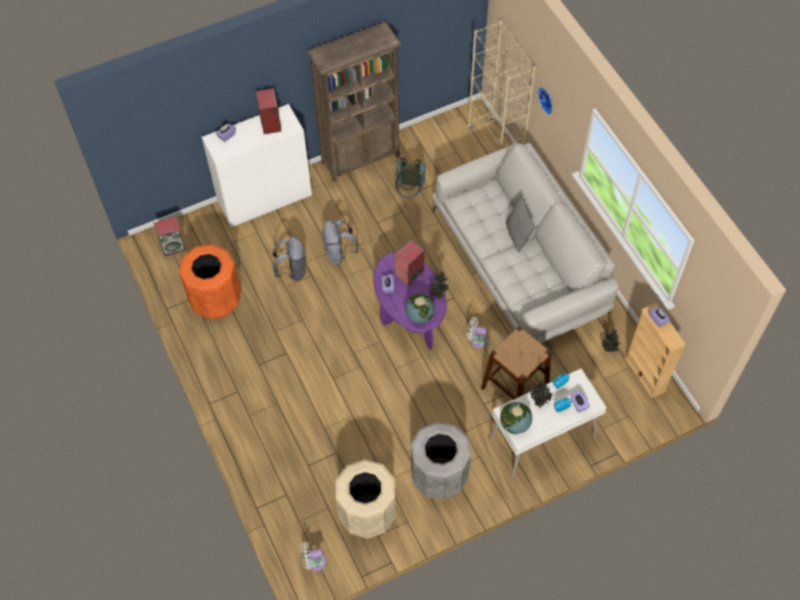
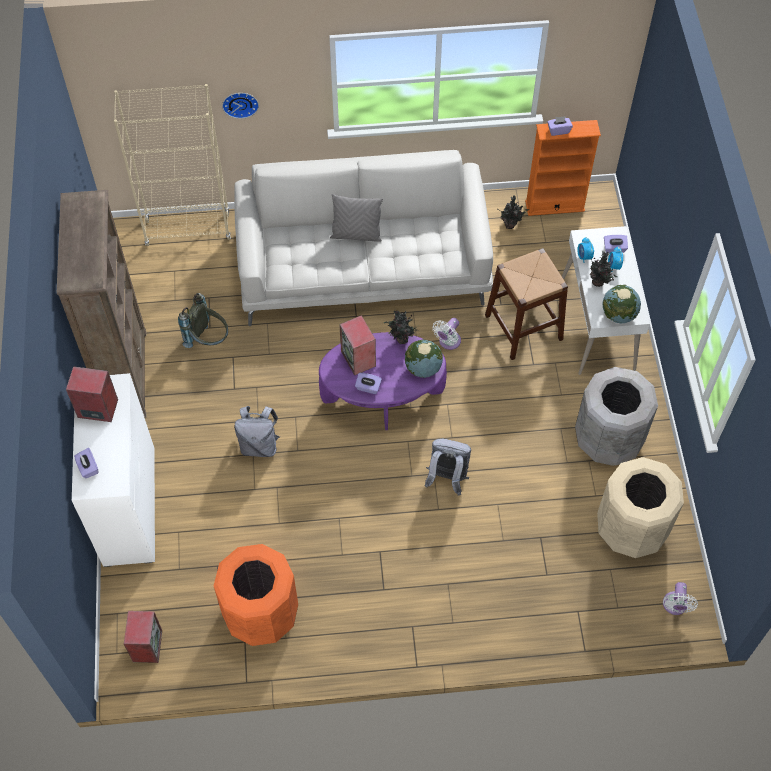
camera: 70 degrees left, 0 degrees up
grey backpack [272,237,306,281] -> grey backpack moved to [424,439,471,496]
beige bookcase [625,302,686,398] -> orange bookcase [525,120,601,216]

